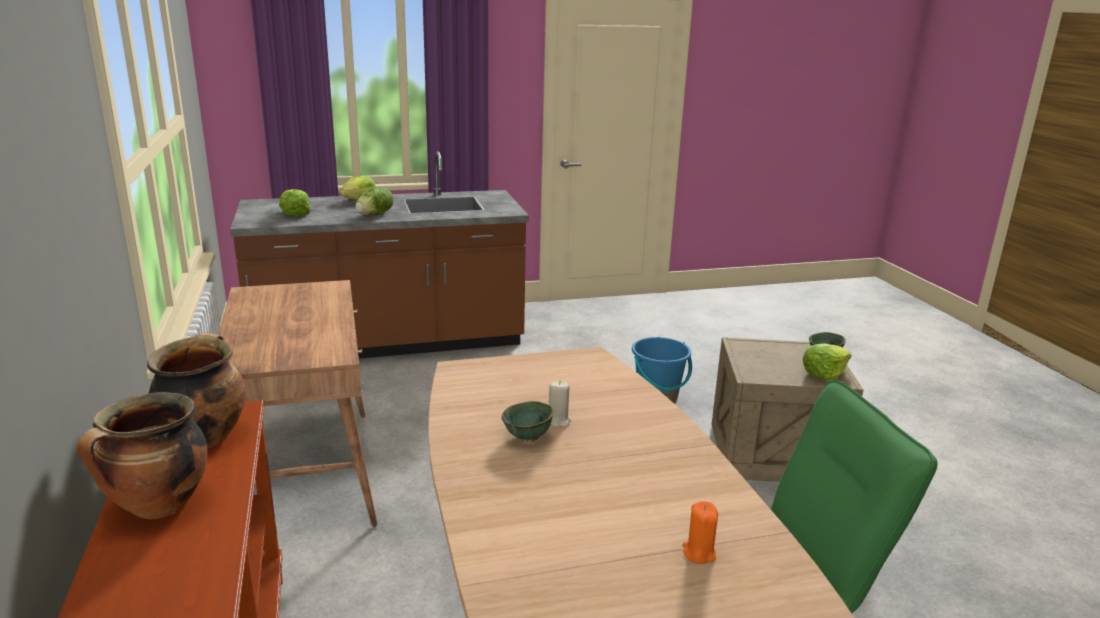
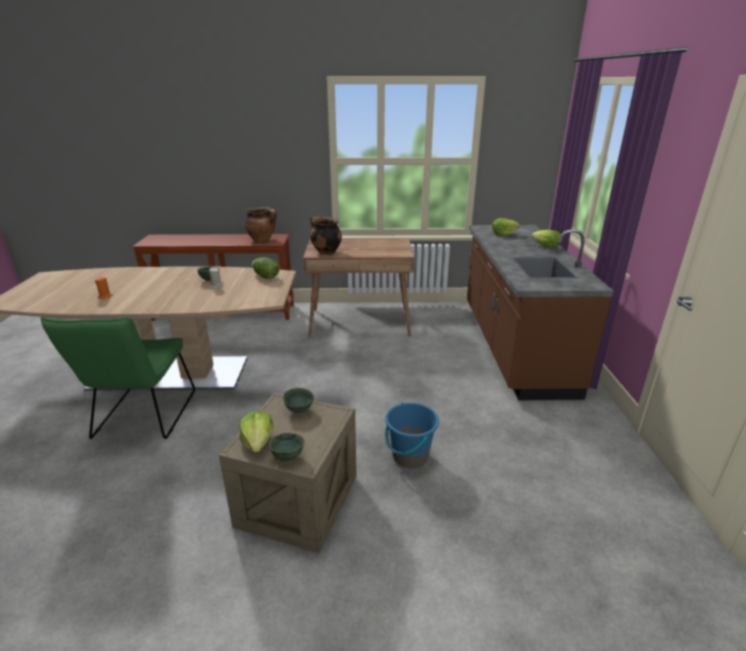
camera: 105 degrees right, 5 degrees up
cooking pot [77,392,208,519] -> cooking pot moved to [310,216,342,255]
lettuce [356,187,393,216] -> lettuce moved to [252,257,279,279]
none -> green bowl [283,388,314,413]

